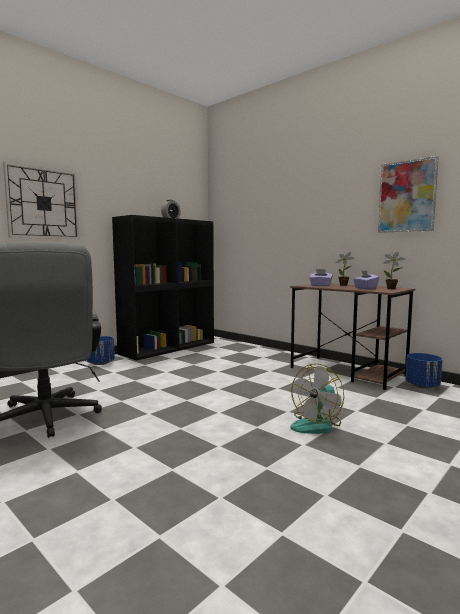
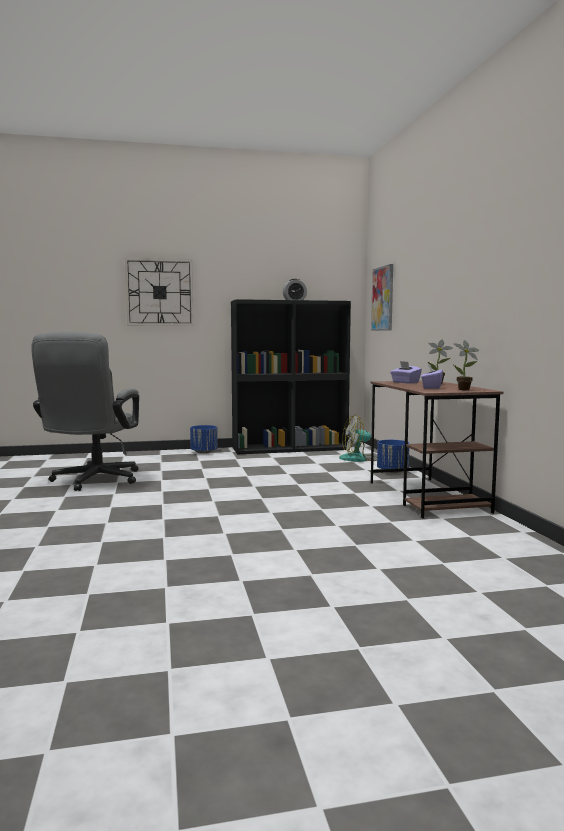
camera: 35 degrees right, 0 degrees up
fan [291,364,344,434] -> fan moved to [339,415,377,462]
picture [378,156,439,233] -> picture moved to [371,264,393,331]
blue planter [406,353,443,389] -> blue planter moved to [377,440,410,473]

